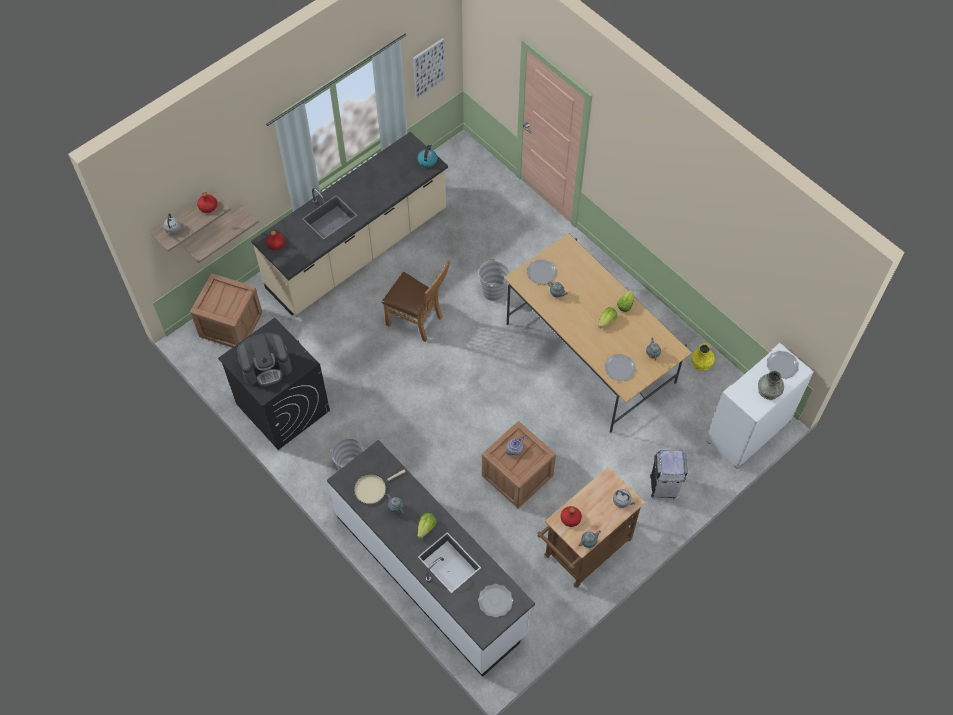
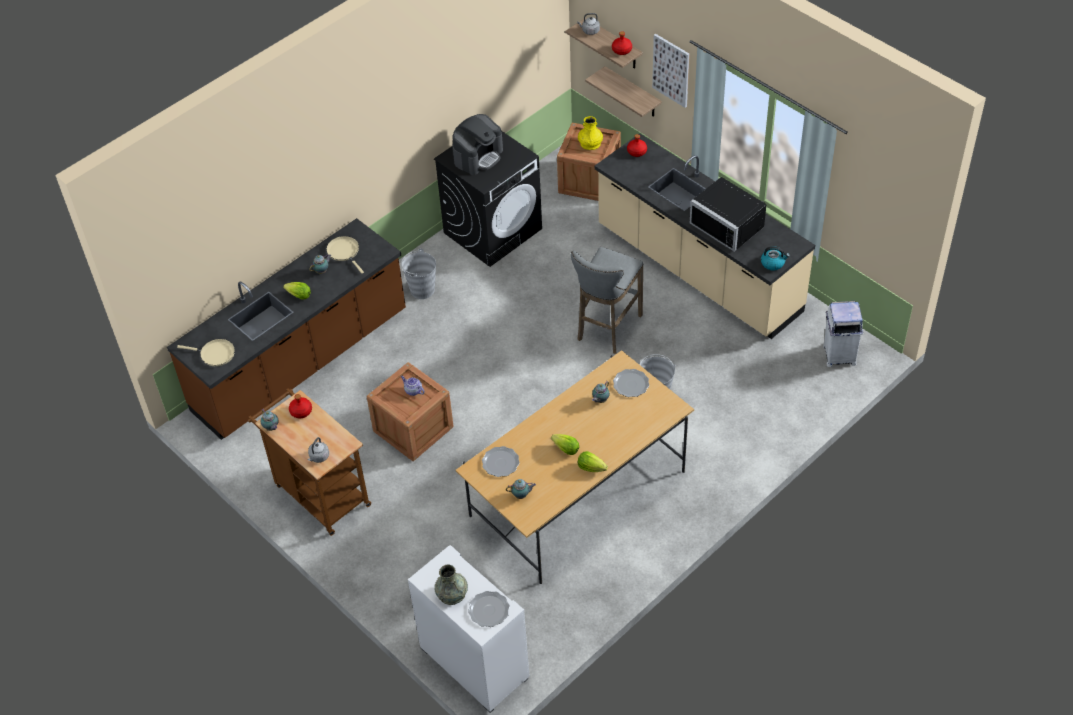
camera: 90 degrees right, 10 degrees down
coffee machine [237,333,292,386] -> coffee machine turned 120 degrees counterclockwise [452,114,503,175]
white counter [327,440,535,677] -> brown counter [167,218,406,440]
brown chair [381,260,450,342] -> grey stool [571,247,644,354]
picture [413,38,445,99] -> picture moved to [652,34,690,108]
plate [478,584,513,618] -> beige frying pan [177,339,235,366]
white trash can [650,450,688,499] -> white trash can moved to [823,301,863,367]
yellow vase [691,344,715,371] -> yellow vase moved to [578,116,603,150]
none -> black microwave [690,177,767,251]

